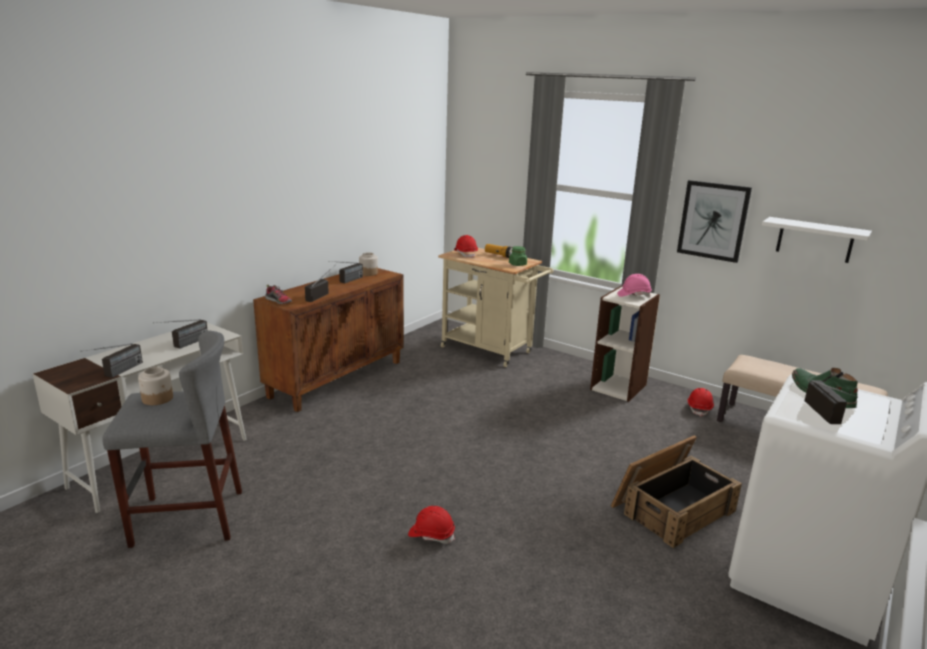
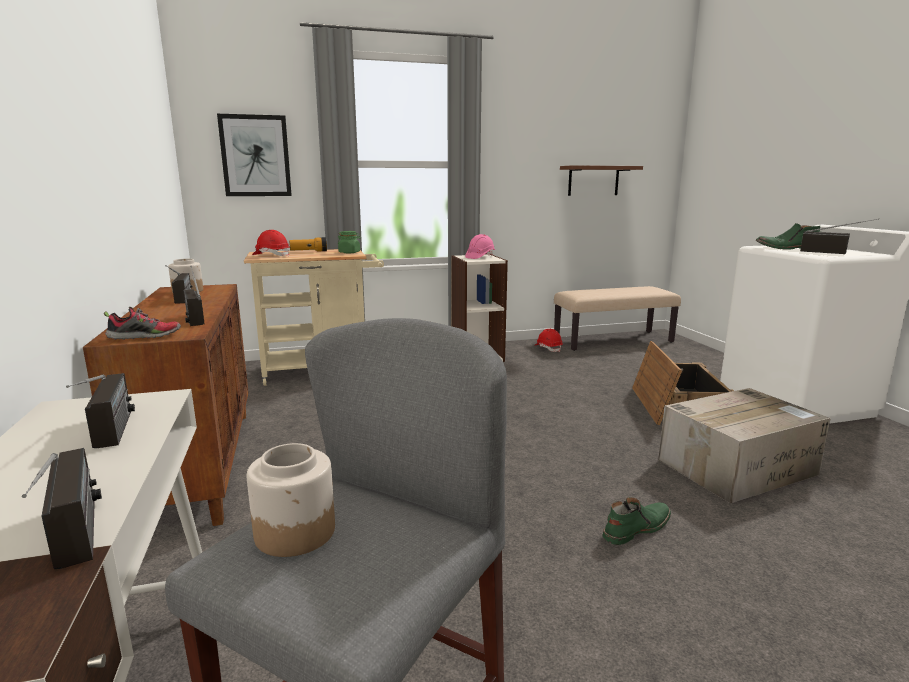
camera: 50 degrees left, 5 degrees down
red hard hat [408,506,455,544] -> green boot [602,497,671,545]
picture [677,180,752,263] -> picture moved to [217,114,292,196]
white shelf [762,217,872,263] -> brown shelf [560,165,643,196]
none -> cardboard box [658,388,831,503]

